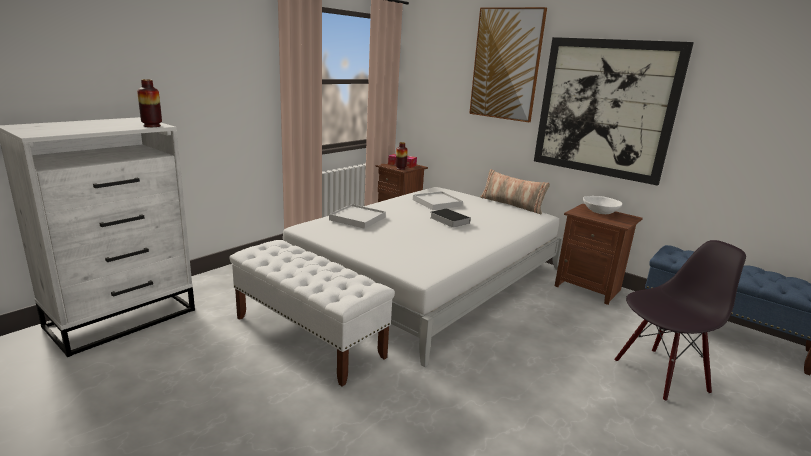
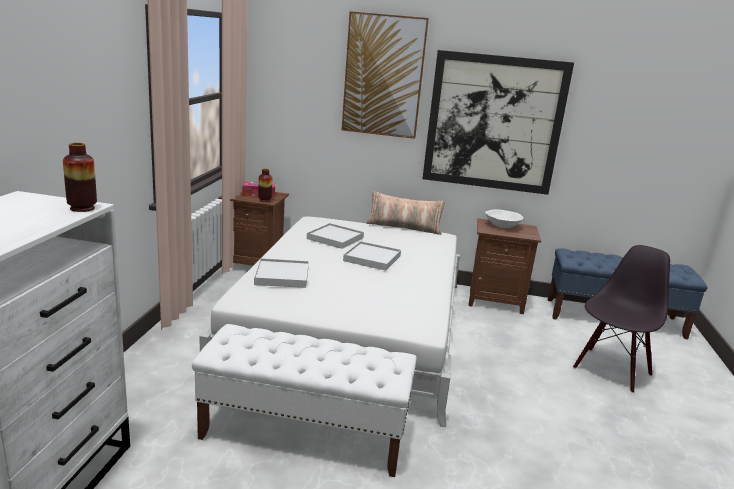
camera: 30 degrees left, 0 degrees up
book [430,208,471,228] -> white tray [343,241,401,271]

